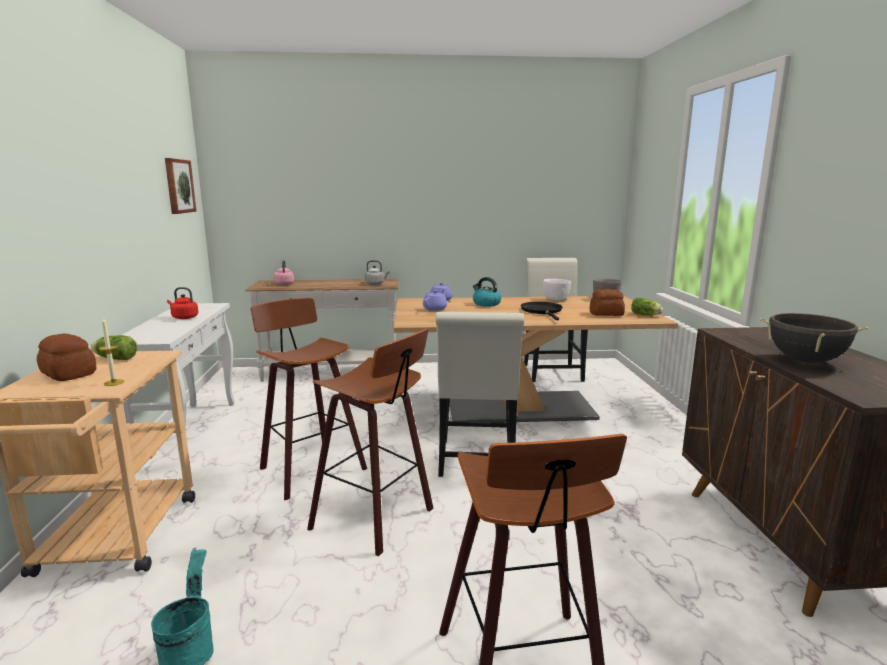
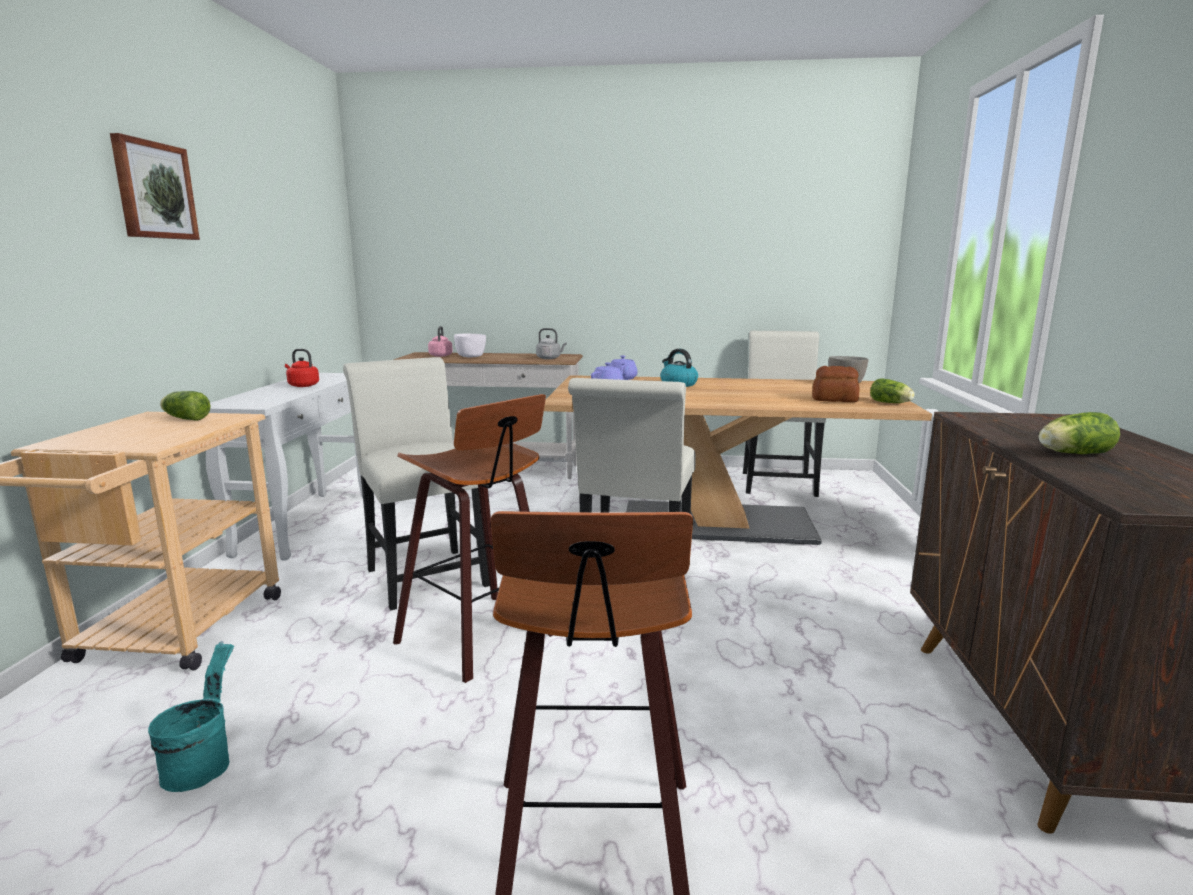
camera: 10 degrees right, 0 degrees up
bread [37,334,96,381] -> none
candle [99,318,124,386] -> none
picture [165,158,197,214] -> picture moved to [110,133,200,240]
stool [251,298,367,500] -> white chair [343,357,490,611]
black frying pan [521,302,562,320] -> none
white bowl [543,279,571,300] -> white bowl moved to [454,334,486,357]
black cooking pot [760,313,868,363] -> lettuce [1039,412,1120,454]

